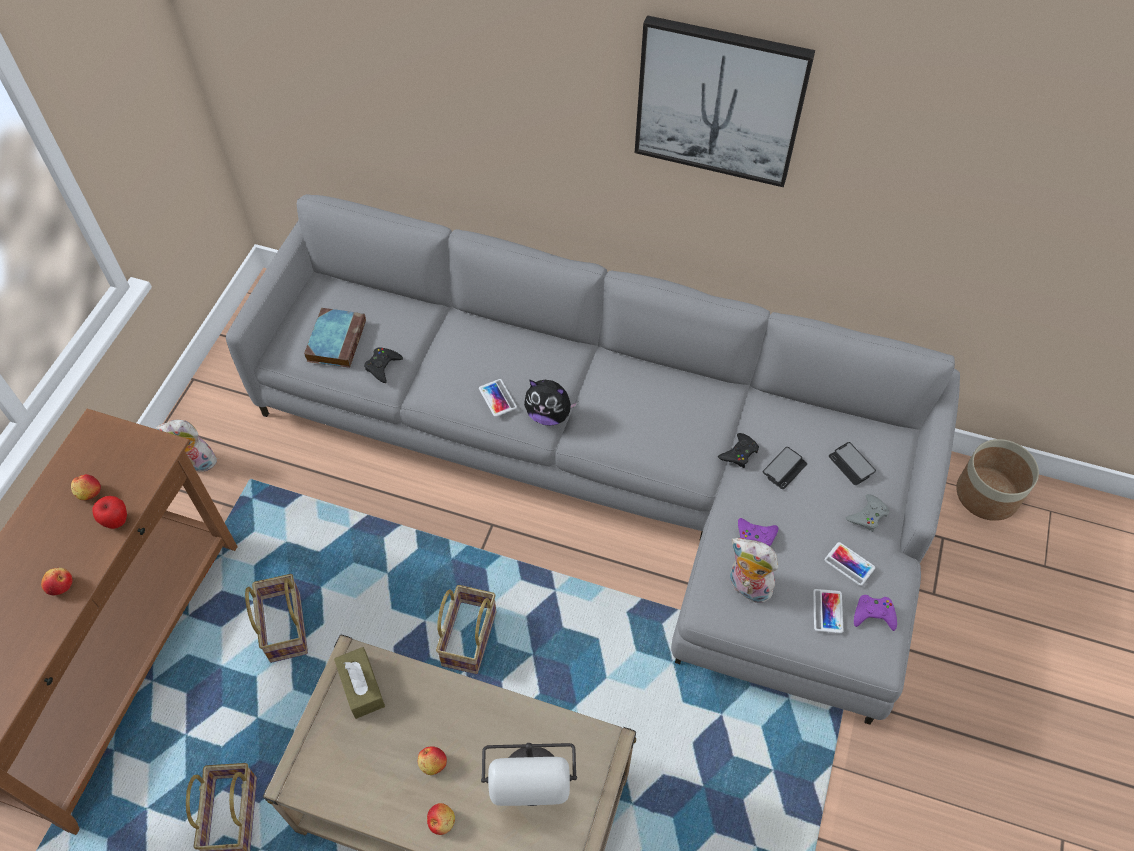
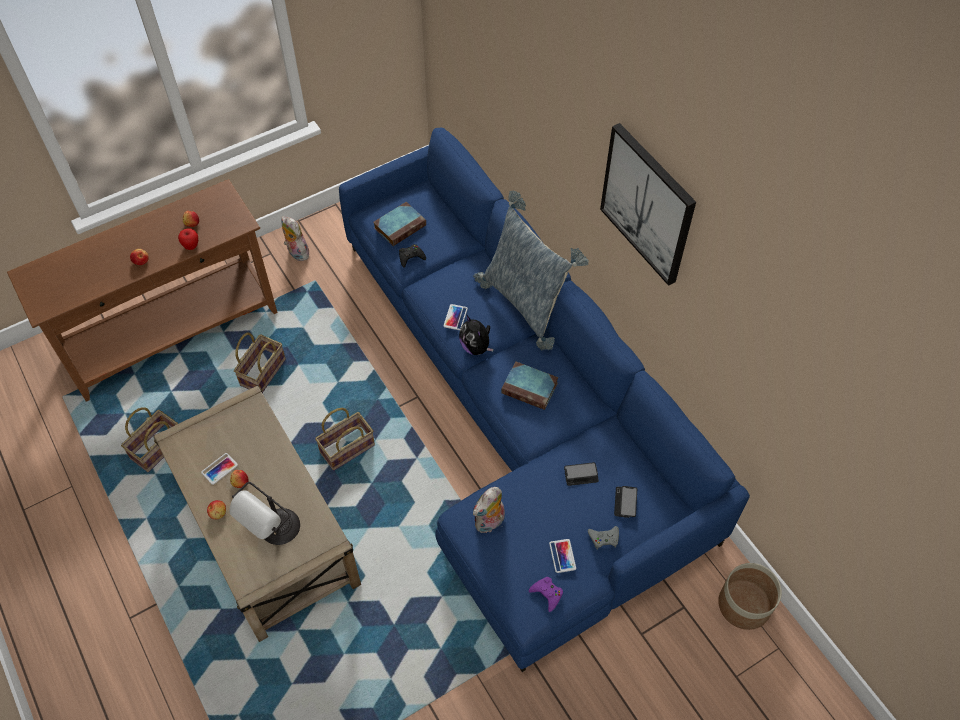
camera: 40 degrees right, 0 degrees up
grey sofa [226,194,960,725] -> blue sofa [339,128,750,672]
brown tissue box [334,647,385,719] -> none
black game controller [718,433,759,468] -> none
plush toy [730,538,778,603] -> plush toy turned 120 degrees counterclockwise [473,487,505,533]
purple game controller [738,518,778,546] -> none
phone [813,589,843,633] -> phone moved to [201,453,238,485]
none -> pillow [474,191,589,351]
none -> book [501,362,558,410]

